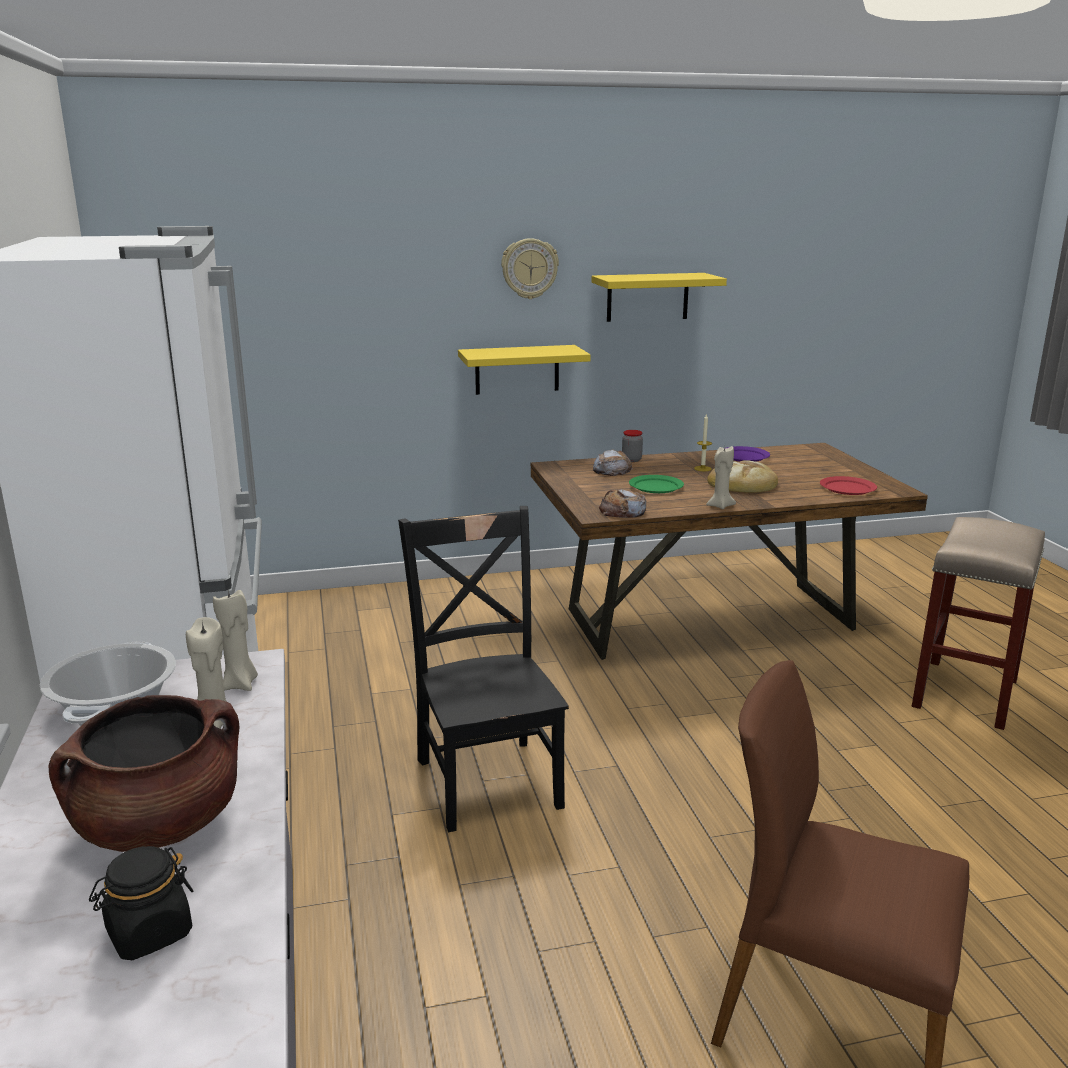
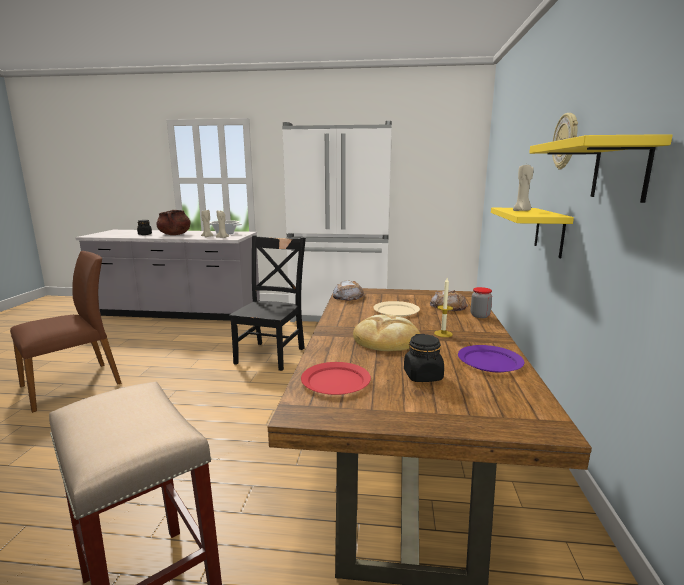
camera: 110 degrees right, 5 degrees down
black chair [398,506,569,832] -> black chair turned 75 degrees counterclockwise [229,235,306,371]
green plate [629,475,684,493] -> beige plate [373,301,420,317]
beige candle [706,446,736,509] -> beige candle moved to [513,164,533,211]
none -> black jar [404,334,444,382]

